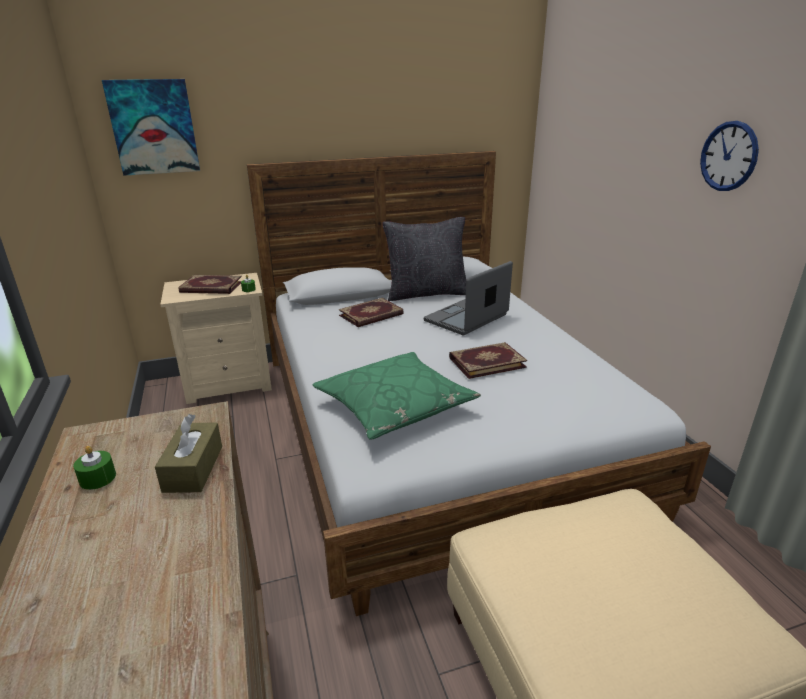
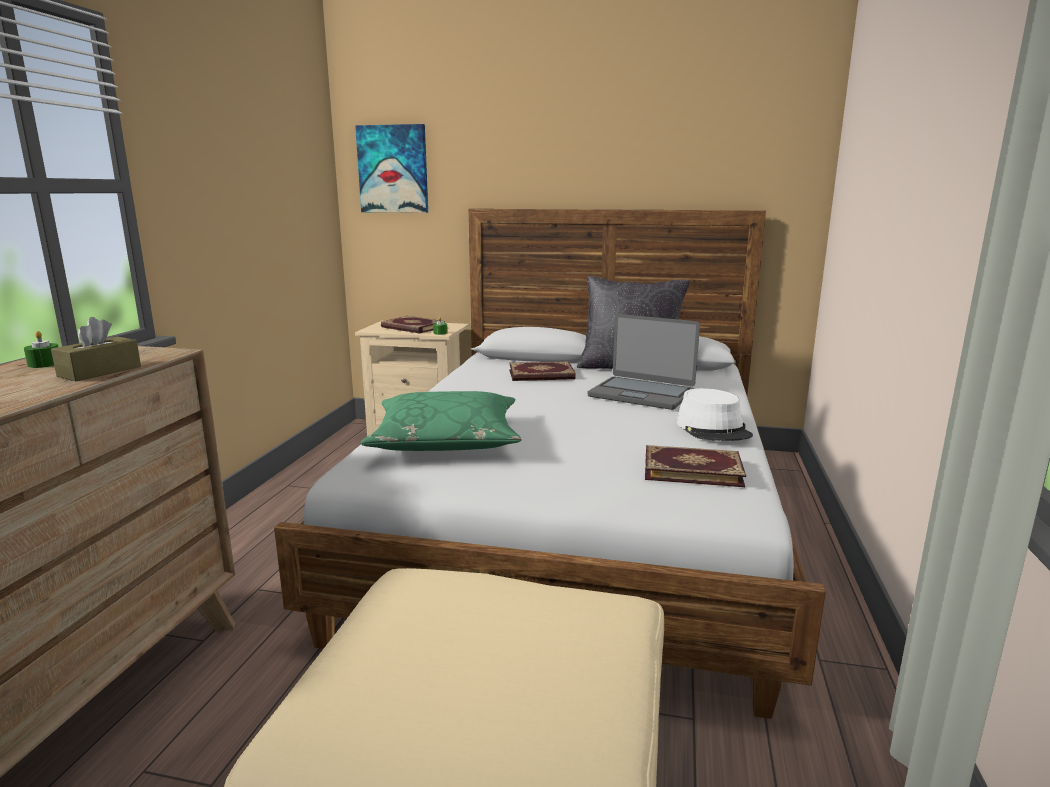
camera: 30 degrees right, 10 degrees down
laptop [424,261,513,335] -> laptop turned 135 degrees counterclockwise [588,314,700,410]
book [449,342,527,379] -> book moved to [645,445,746,487]
wall clock [700,121,759,191] -> none
none -> white hat [677,388,753,441]

